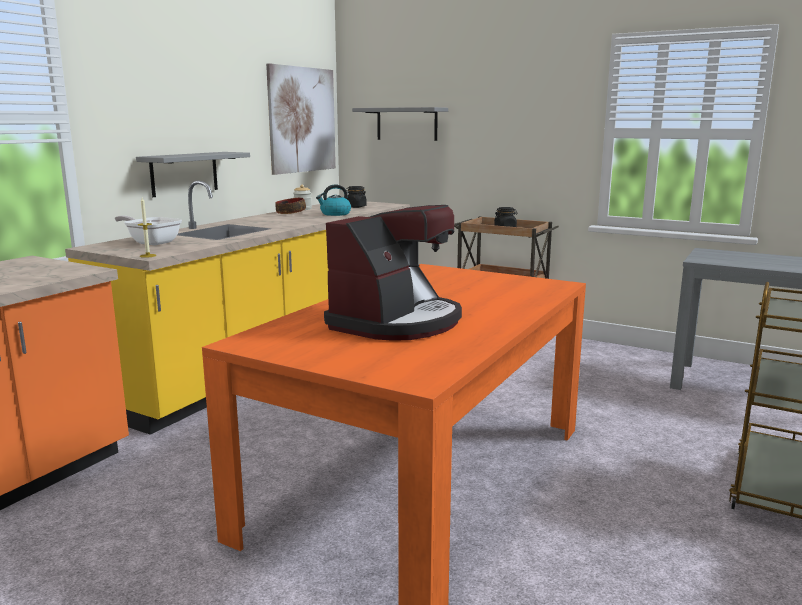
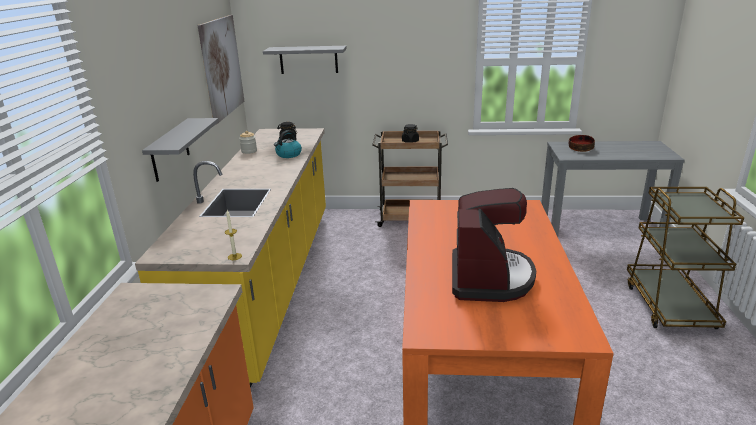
camera: 25 degrees left, 10 degrees up
frying pan [115,215,182,245] -> none
bowl [275,198,306,214] -> bowl moved to [569,135,595,152]

